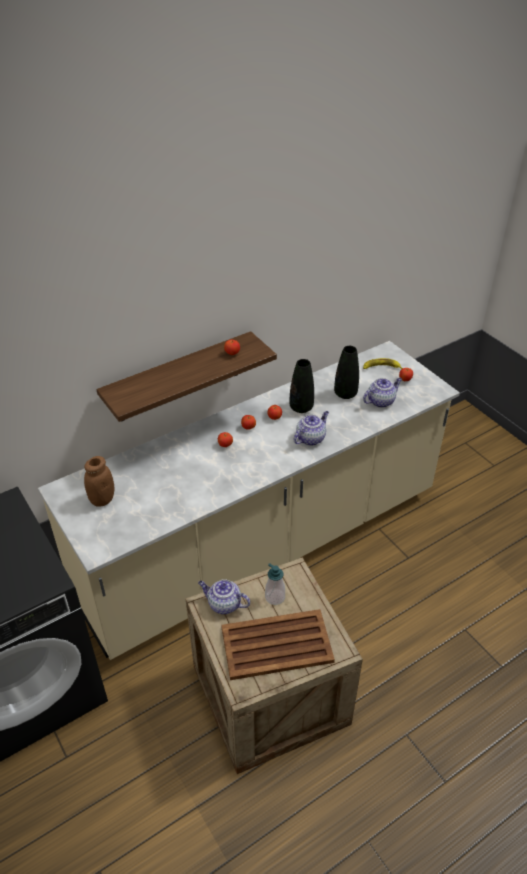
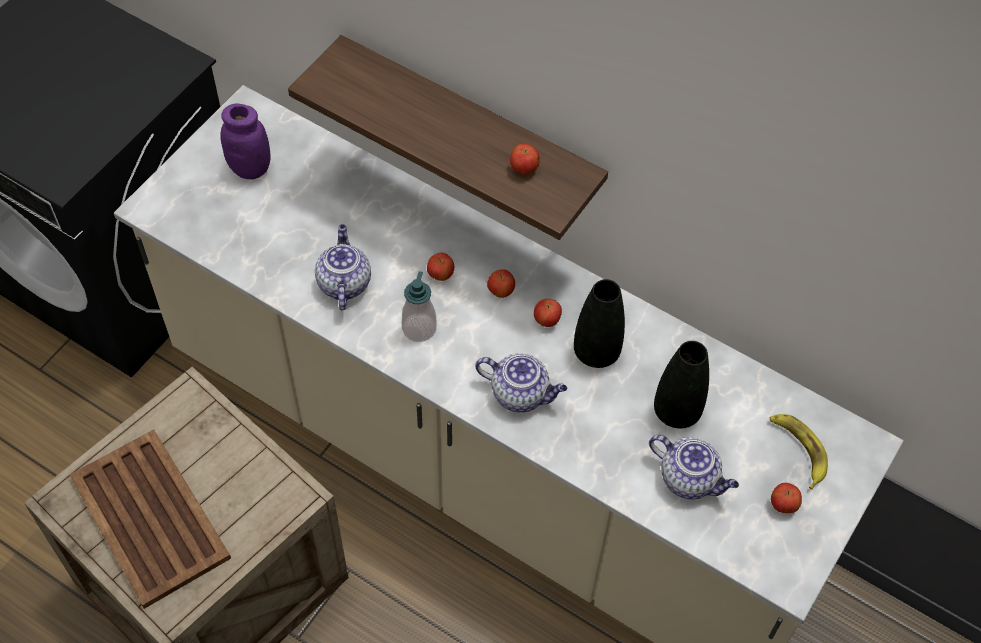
camera: 65 degrees right, 15 degrees up
brown jar [84,456,114,507] -> purple jar [220,104,270,179]
teapot [198,579,250,614] -> teapot moved to [315,224,371,310]
soap dispenser [265,563,285,605] -> soap dispenser moved to [402,271,436,342]

